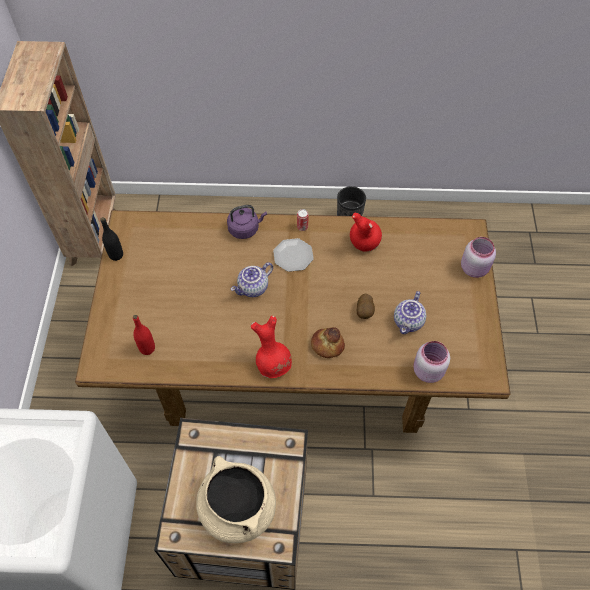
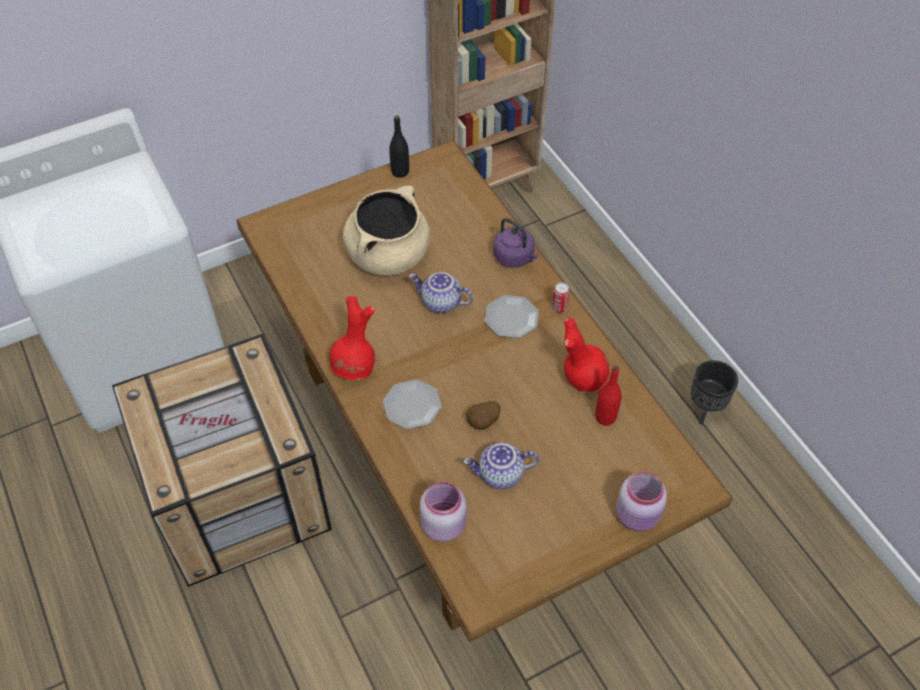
camera: 60 degrees right, 5 degrees down
red bottle [133,315,155,355] -> red bottle moved to [595,365,622,426]
beige cooking pot [196,456,276,543] -> beige cooking pot moved to [343,186,430,275]
bread [311,327,345,358] -> plate [383,379,442,429]

